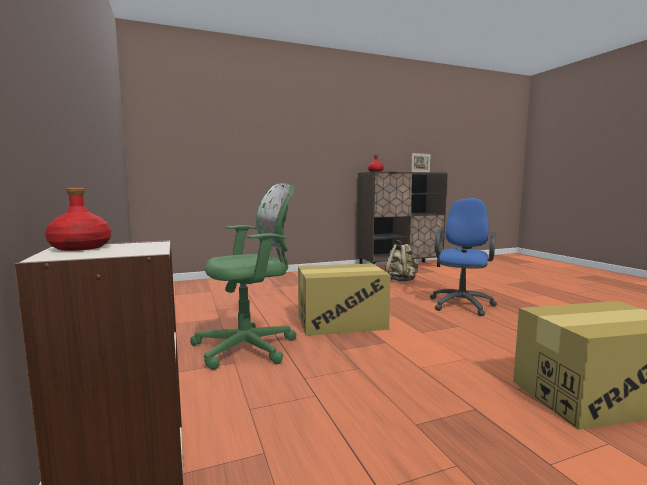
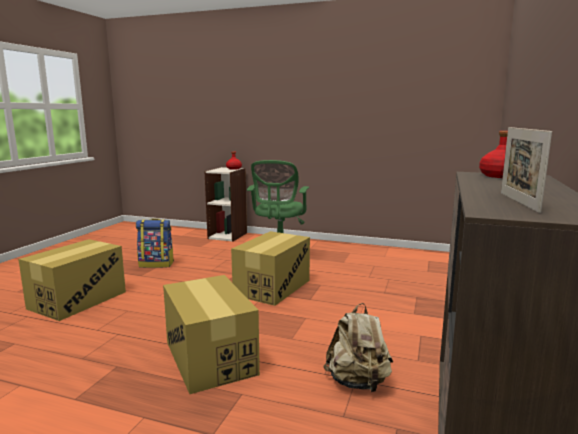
camera: 130 degrees right, 5 degrees up
blue office chair [430,198,497,316] -> cardboard box [163,275,260,394]
none -> backpack [136,219,174,268]

